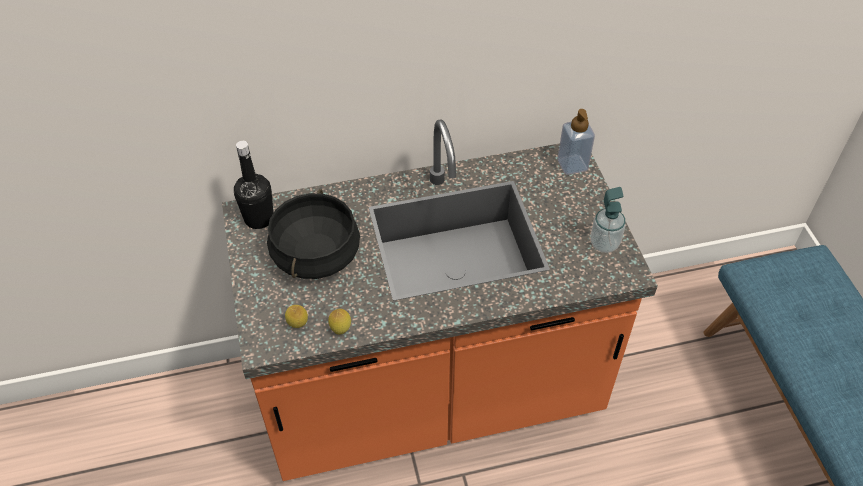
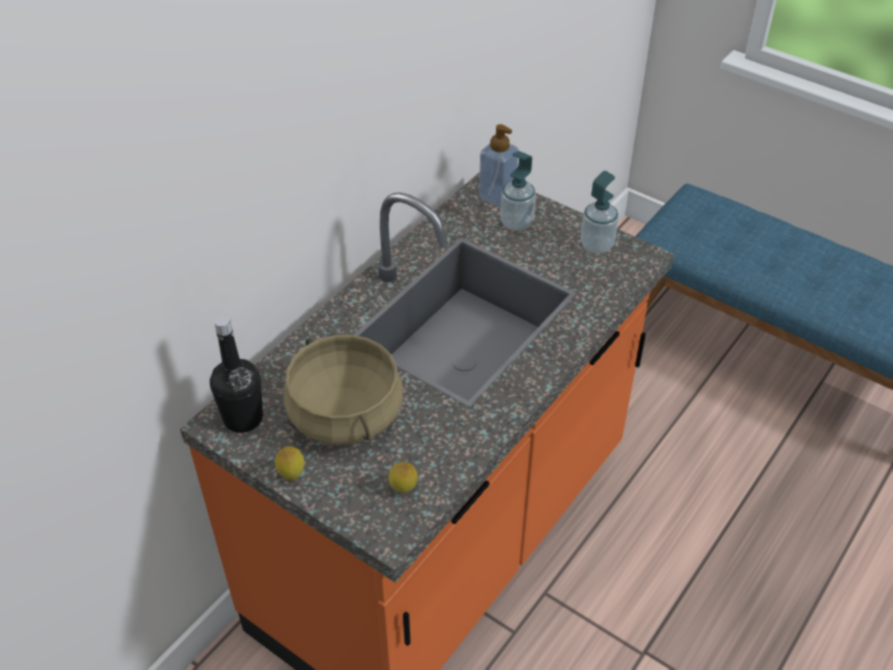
camera: 40 degrees left, 5 degrees down
black cooking pot [267,189,360,279] -> beige cooking pot [283,335,403,445]
lemon [328,309,351,335] -> lemon moved to [275,446,305,481]
none -> soap dispenser [500,151,536,231]

